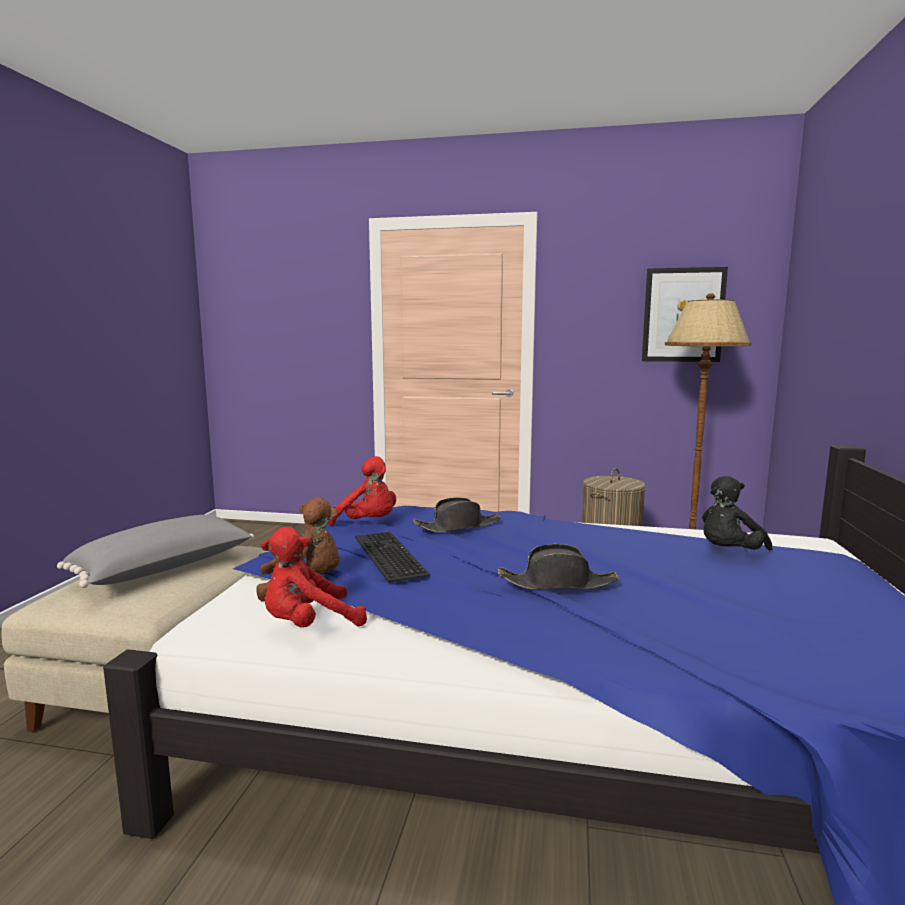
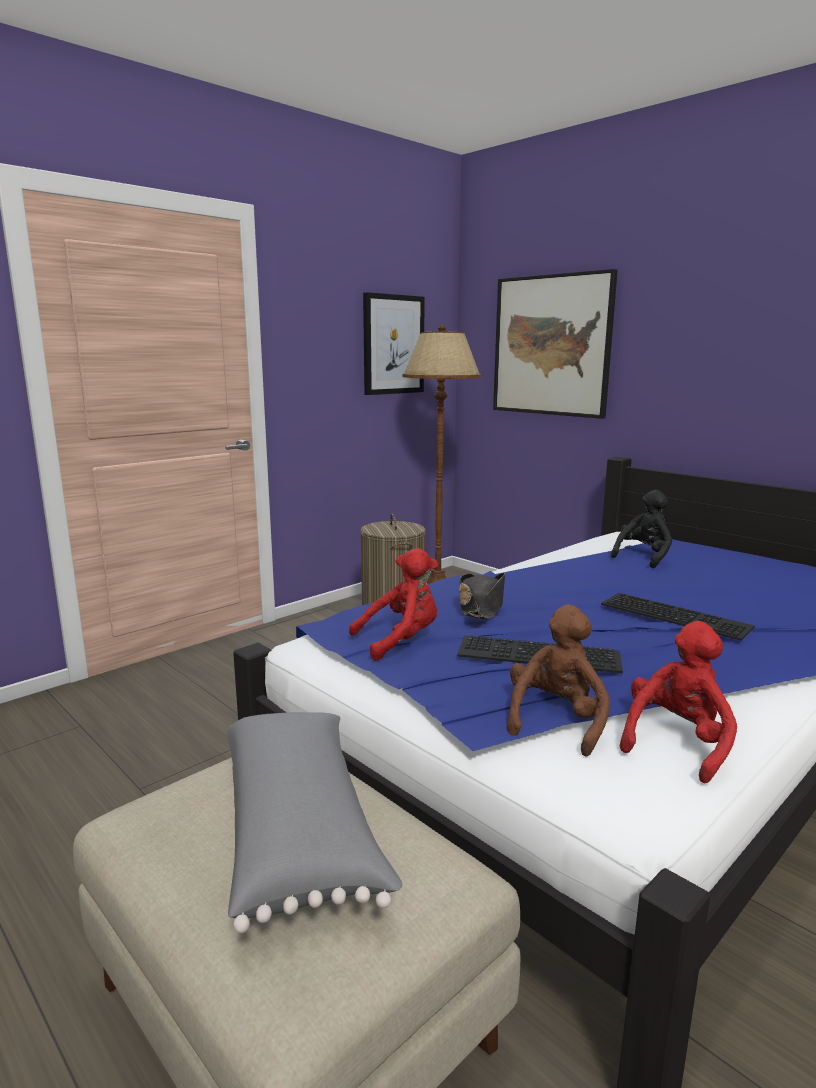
camera: 55 degrees left, 5 degrees up
red plush toy [261,527,367,627] -> red plush toy turned 150 degrees counterclockwise [620,621,737,784]
black hat [498,544,619,589] -> keyboard [601,593,755,641]
black plush toy [702,476,772,550] -> black plush toy turned 135 degrees counterclockwise [611,490,672,568]
none -> picture [493,269,618,419]

